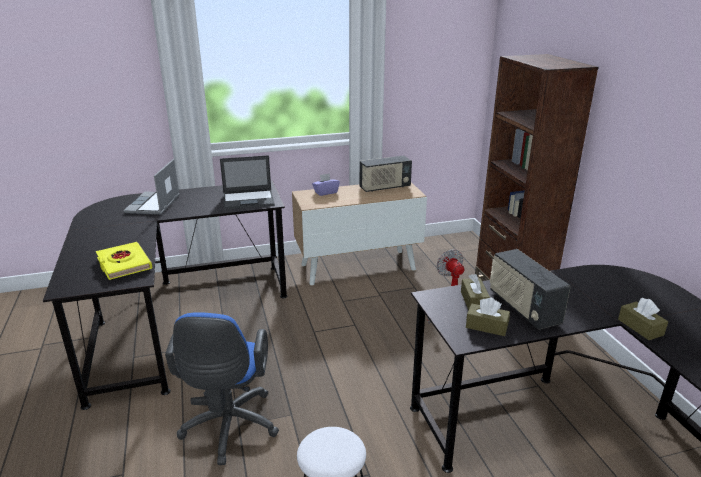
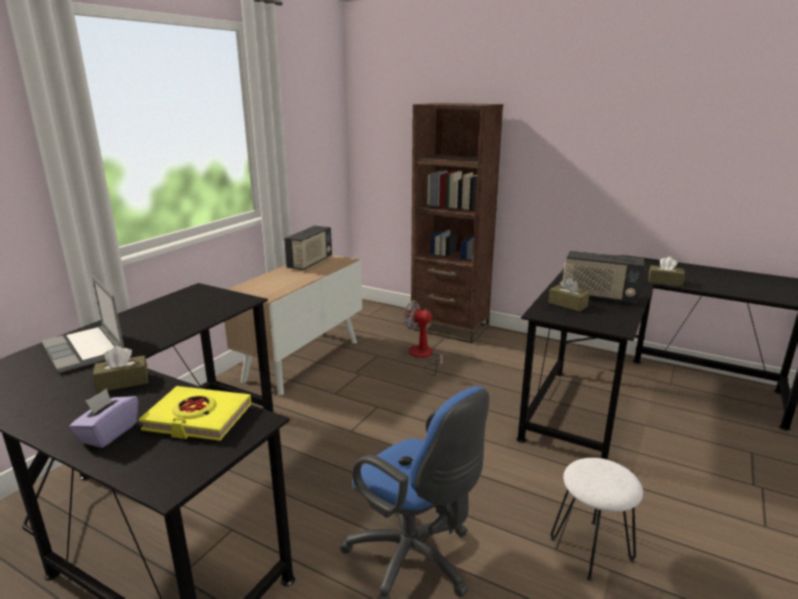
camera: 45 degrees left, 5 degrees down
laptop [220,155,275,210] -> none
purple tissue box [312,173,340,196] -> purple tissue box moved to [69,388,138,448]
brown tissue box [466,297,510,336] -> brown tissue box moved to [93,346,148,393]

